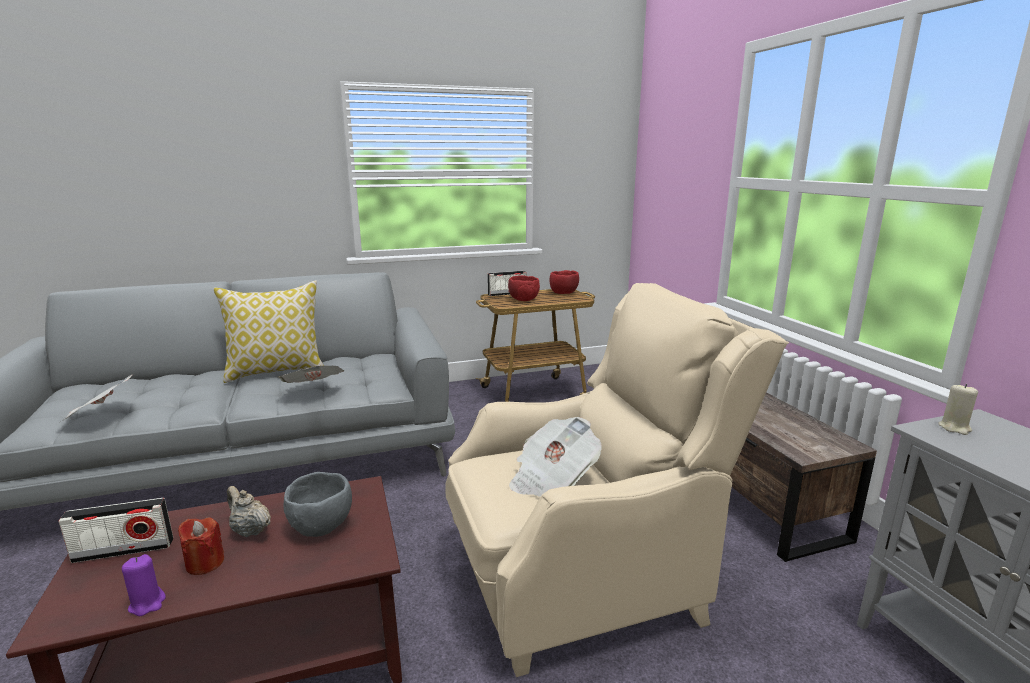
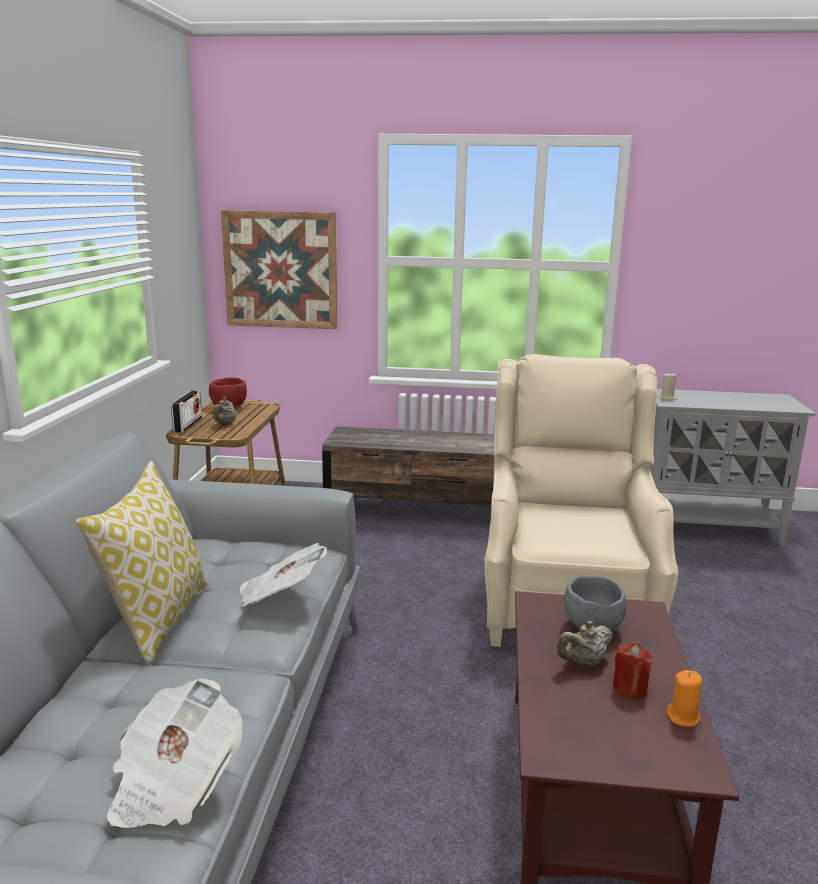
camera: 65 degrees left, 0 degrees up
radio [59,498,173,563] -> none
purple candle [122,554,166,616] -> orange candle [666,670,702,727]
red bowl [508,275,540,301] -> beige teapot [213,397,236,425]
newspaper [509,417,602,497] -> none
none -> picture [221,210,337,329]

